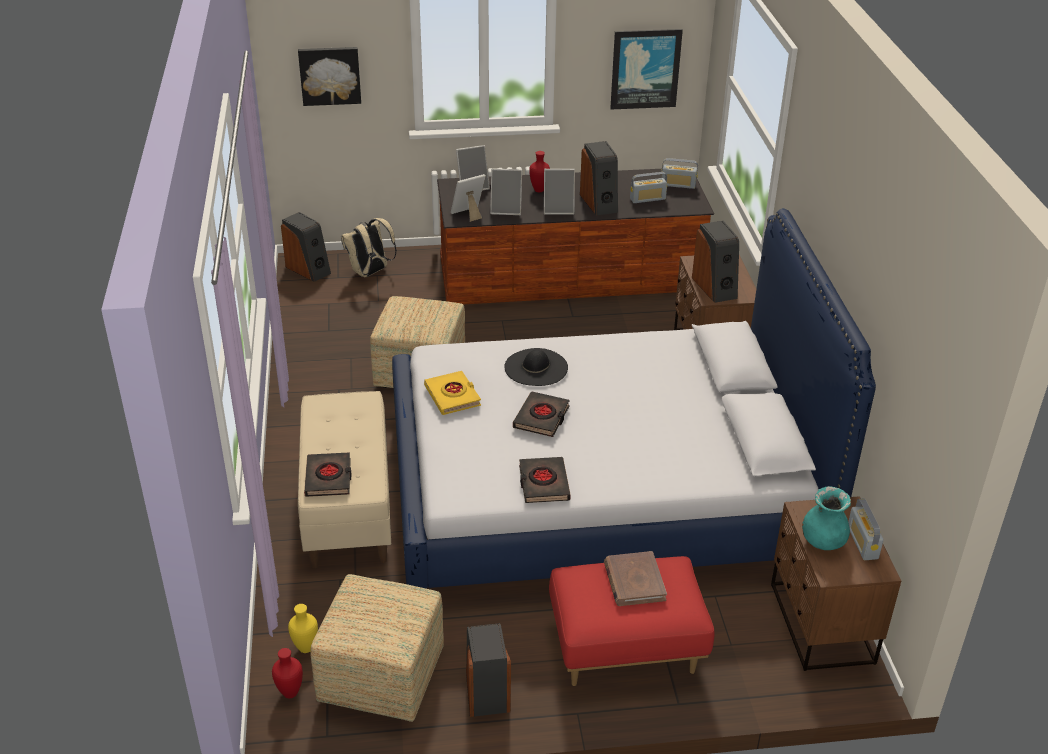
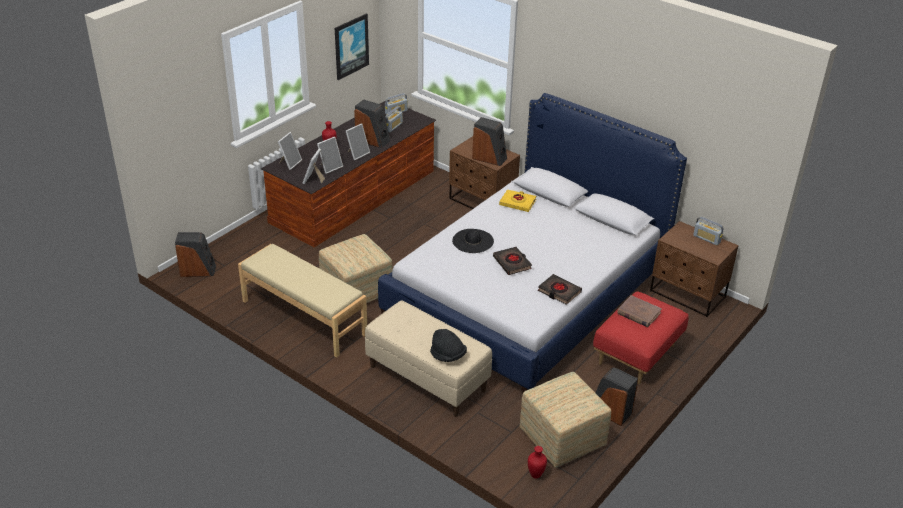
camera: 45 degrees left, 0 degrees up
yellow vase [288,604,318,653] -> none
picture [298,47,361,106] -> none
black book [304,452,351,497] -> black hat [430,329,467,362]
beige backpack [341,218,397,277] -> none
yellow book [424,371,481,415] -> yellow book moved to [499,189,536,212]
turquoise vase [802,486,851,550] -> none
none -> beige bench [238,244,367,358]

